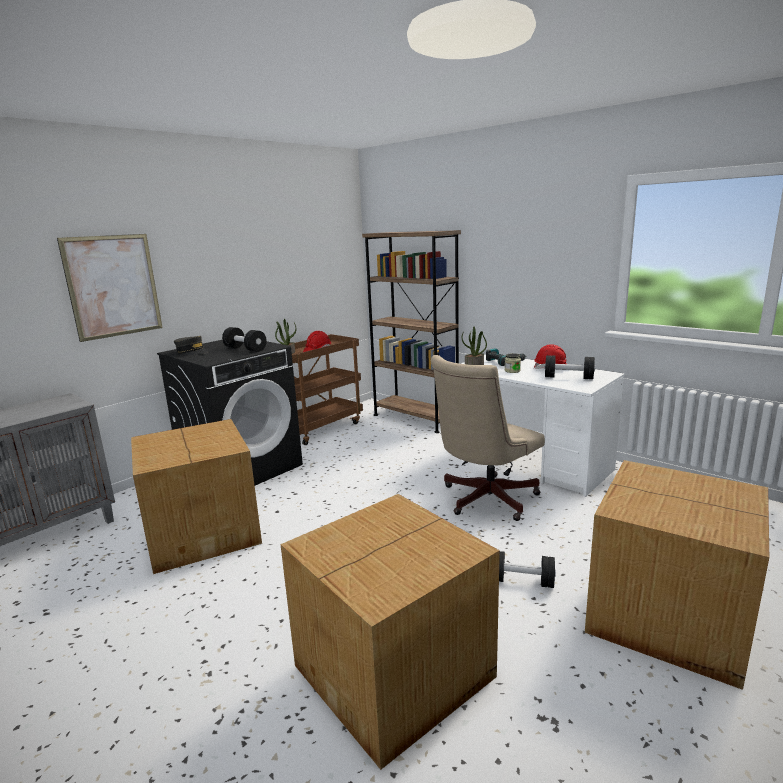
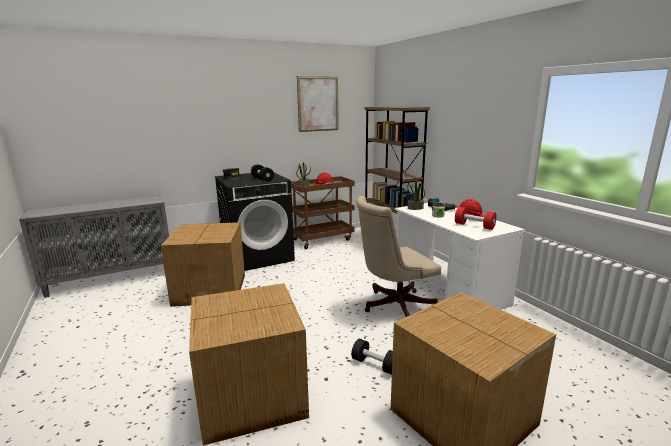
camera: 20 degrees right, 0 degrees up
picture [57,234,163,342] -> picture moved to [297,76,339,132]
black dumbbell [544,355,595,379] -> red dumbbell [455,207,497,230]

